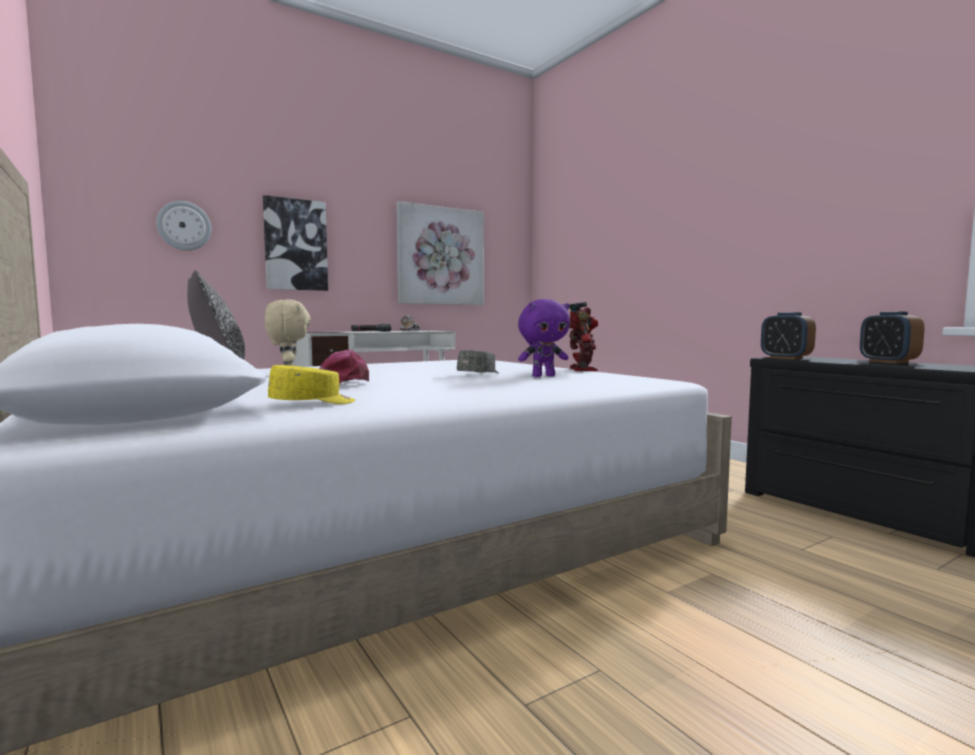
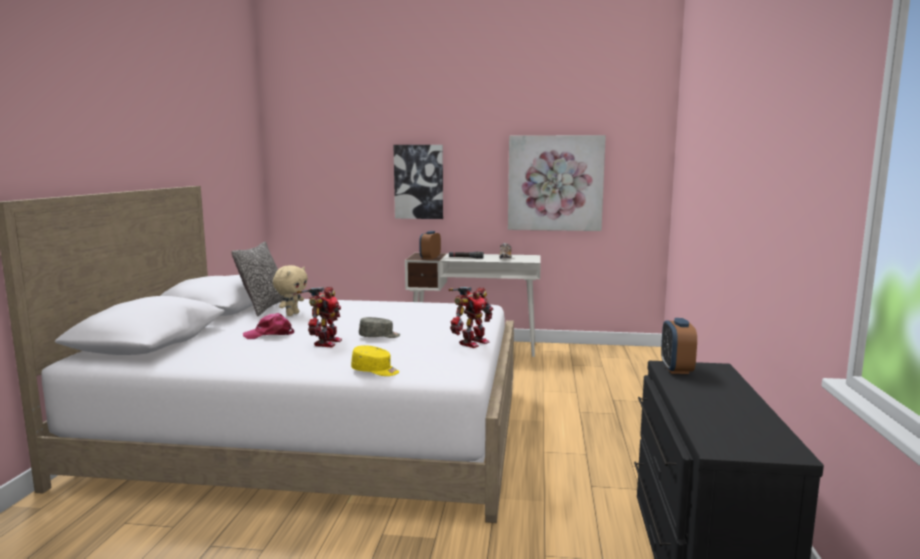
camera: 40 degrees right, 5 degrees up
wall clock [156,201,211,251] -> none
yellow cap [268,365,355,404] -> yellow cap moved to [351,345,399,376]
purple plush toy [518,299,570,377] -> none
alarm clock [860,312,925,363] -> alarm clock moved to [419,231,441,260]
none -> toy robot [297,287,342,347]

